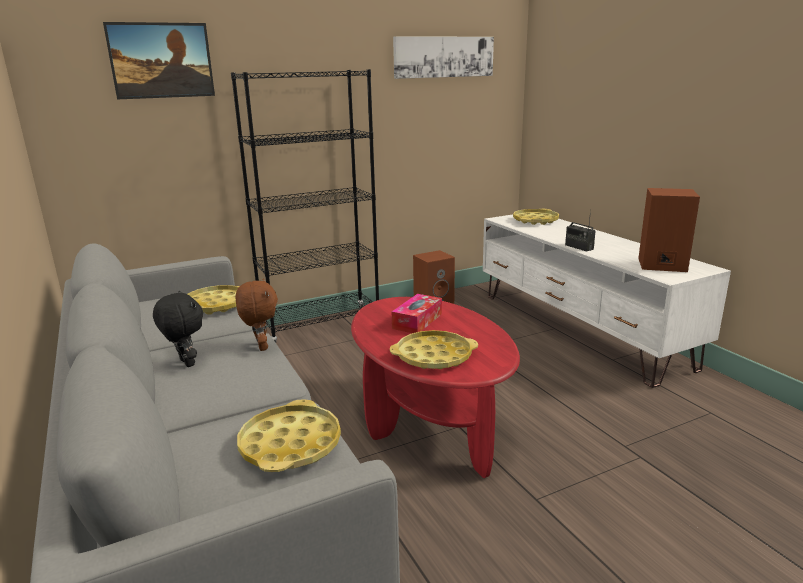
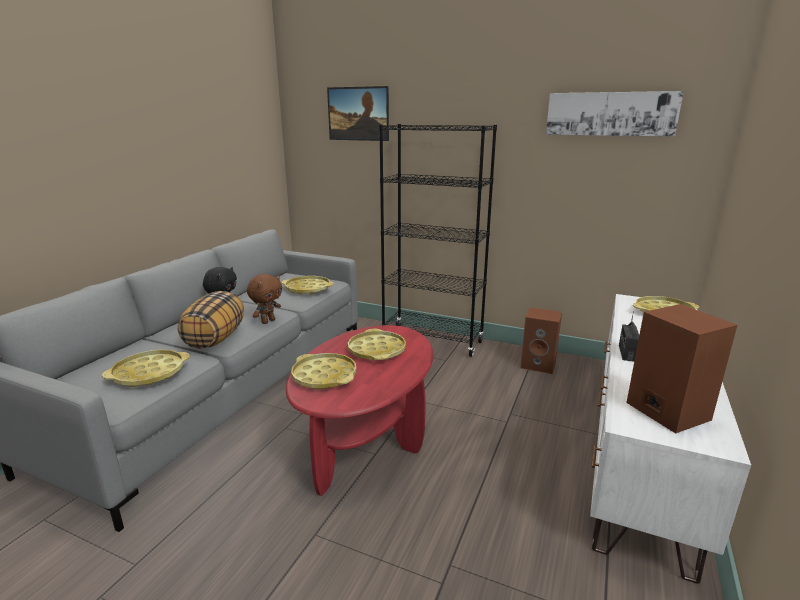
camera: 50 degrees right, 0 degrees up
tissue box [392,294,442,333] -> yellow tray [348,329,406,361]
none -> pillow [177,291,244,349]

